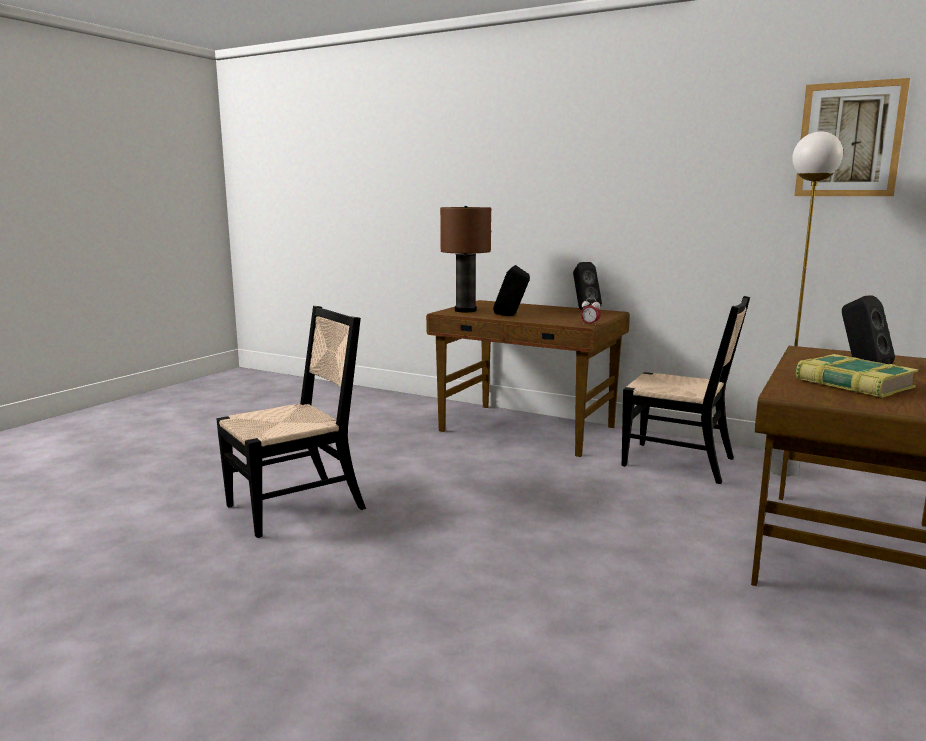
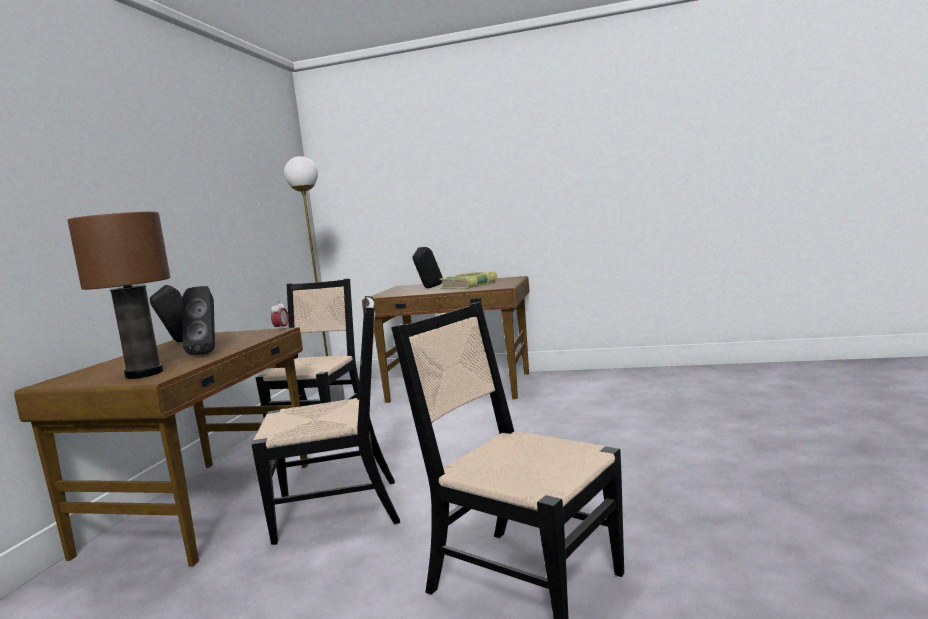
camera: 105 degrees left, 5 degrees down
picture [795,78,910,196] -> none
none -> chair [251,295,400,545]

